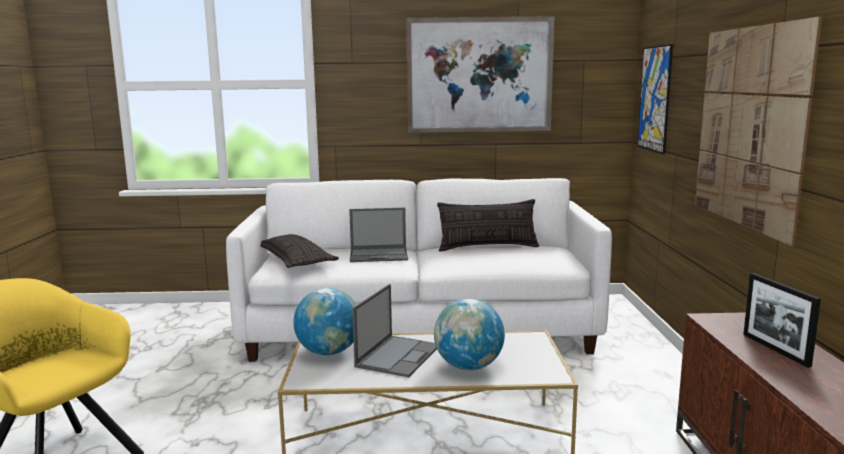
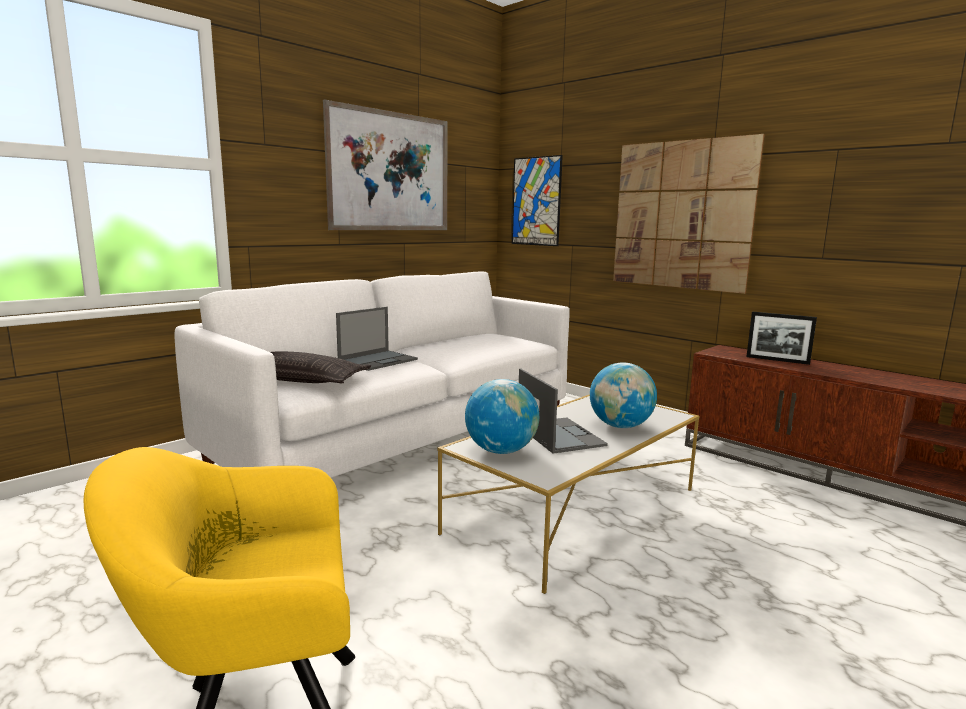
camera: 45 degrees left, 0 degrees up
pillow [437,199,539,251] -> none

